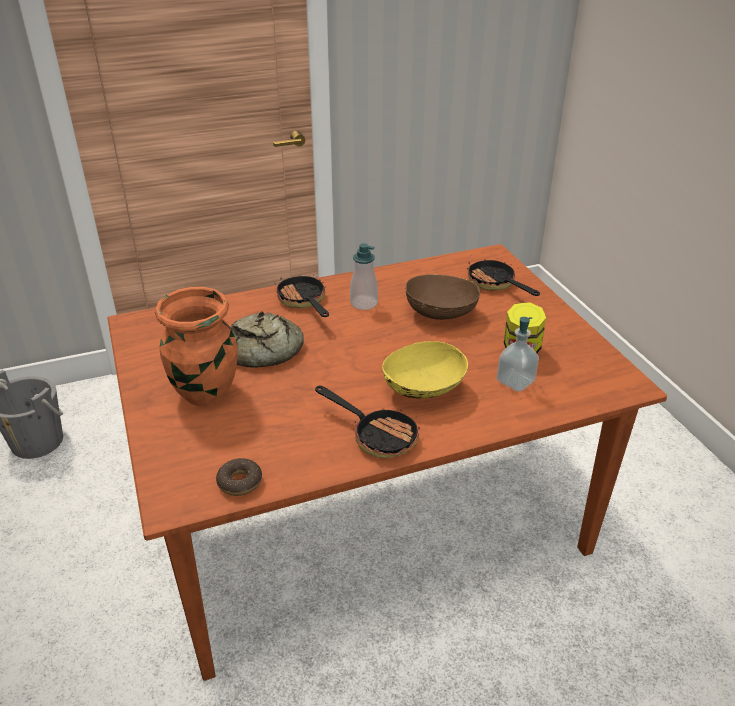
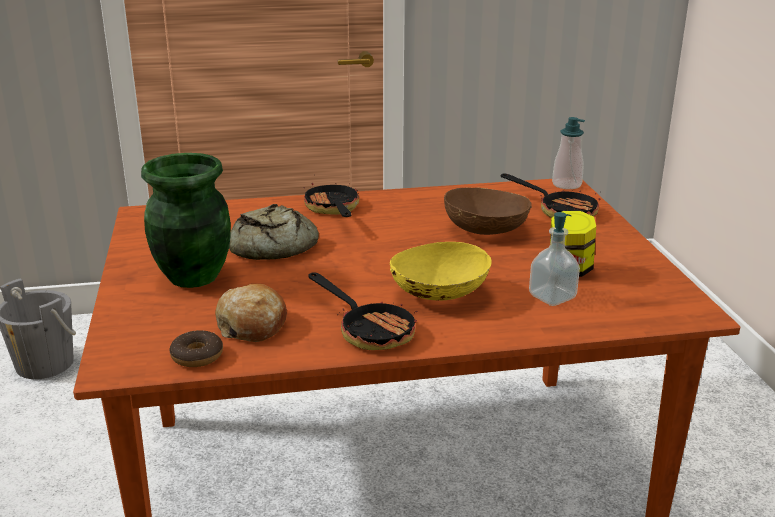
camera: 10 degrees right, 10 degrees down
orange vase [155,287,238,406] -> green vase [141,153,231,288]
soap dispenser [350,243,378,310] -> soap dispenser moved to [552,117,585,189]
frying pan [466,258,540,296] -> frying pan turned 150 degrees clockwise [501,174,601,218]
none -> bread [215,284,287,342]

